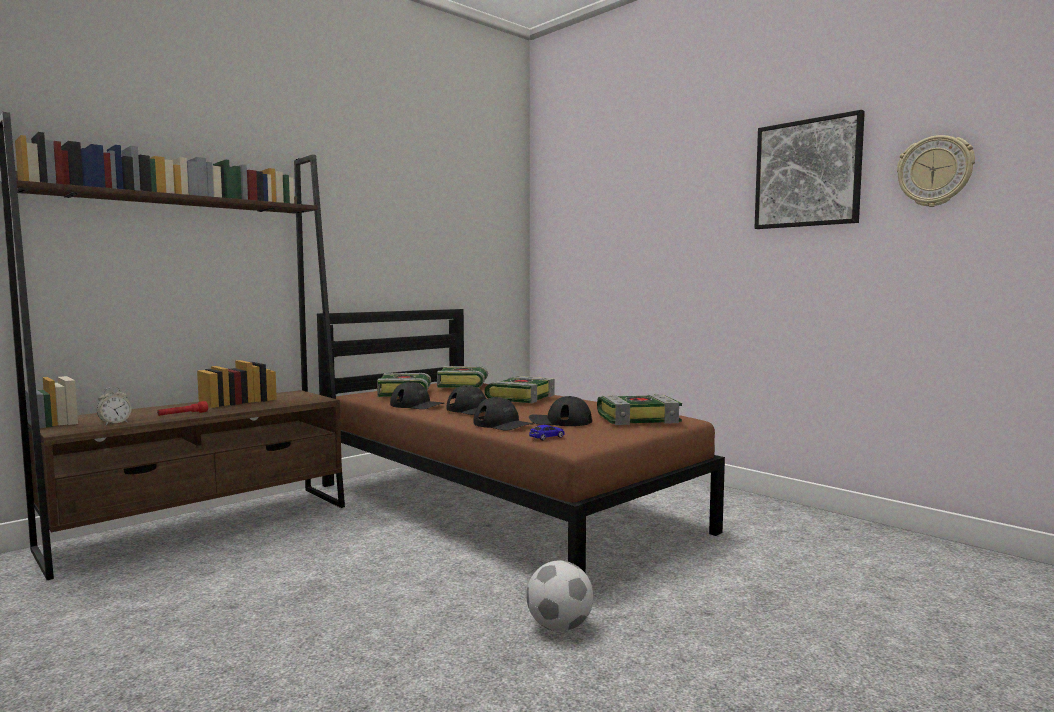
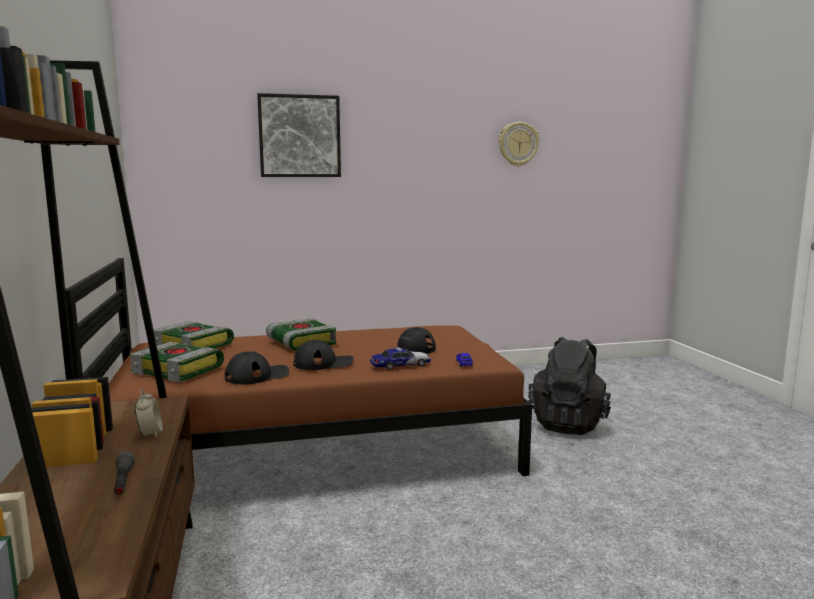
camera: 60 degrees left, 5 degrees up
alarm clock [97,387,132,426] -> alarm clock moved to [135,390,162,438]
red flashlight [157,401,208,416] -> grey flashlight [114,451,135,495]
black cap [473,397,534,431] -> toy car [370,347,431,370]
football [526,560,594,632] -> none
book [597,394,682,425] -> none
picture [754,110,865,229] -> picture moved to [257,93,341,177]
none -> black backpack [528,337,611,435]

